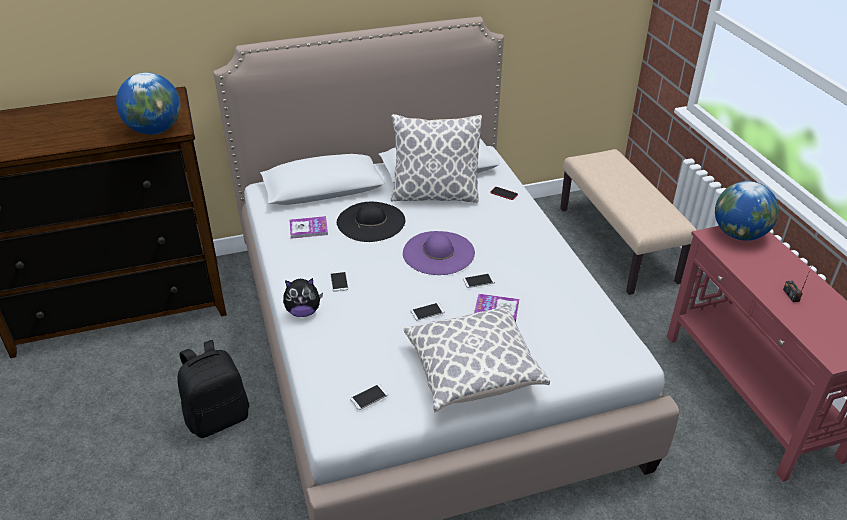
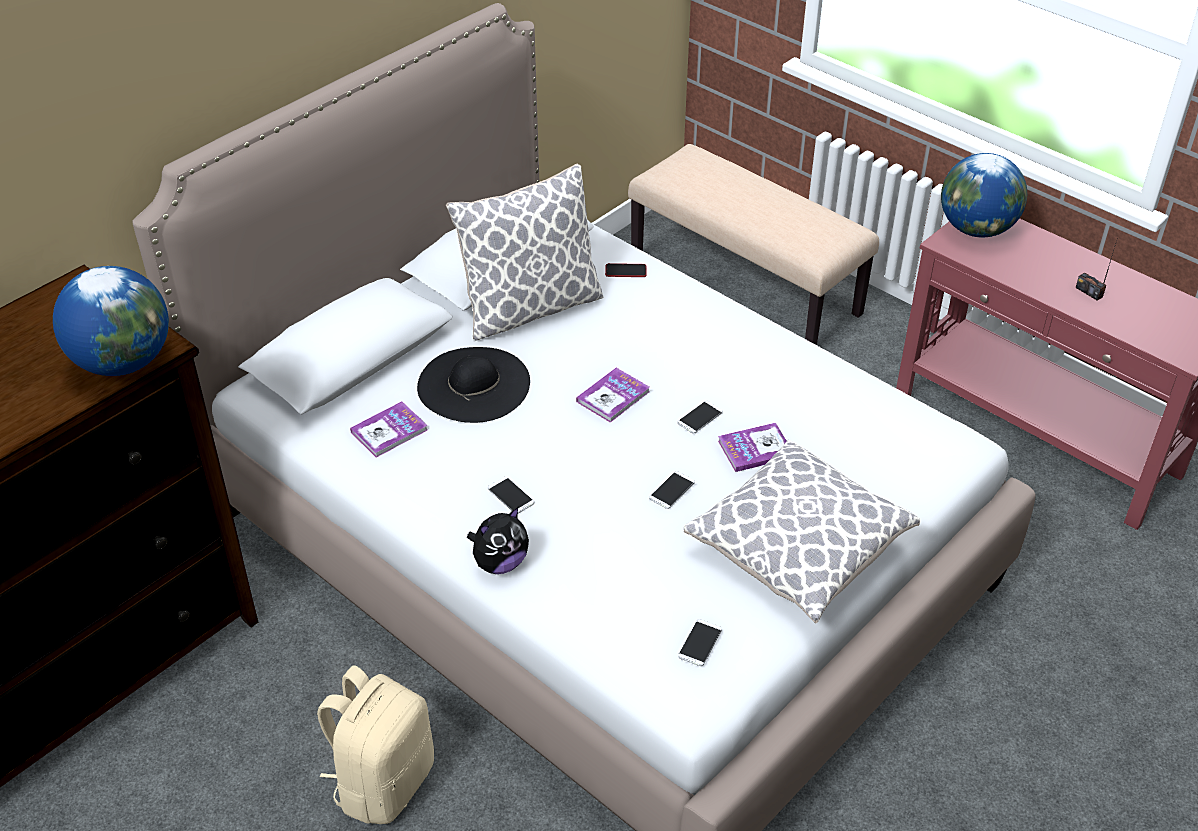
camera: 30 degrees left, 5 degrees up
black backpack [177,340,249,438] -> beige backpack [317,665,434,824]
purple hat [403,231,475,275] -> book [576,368,650,423]

